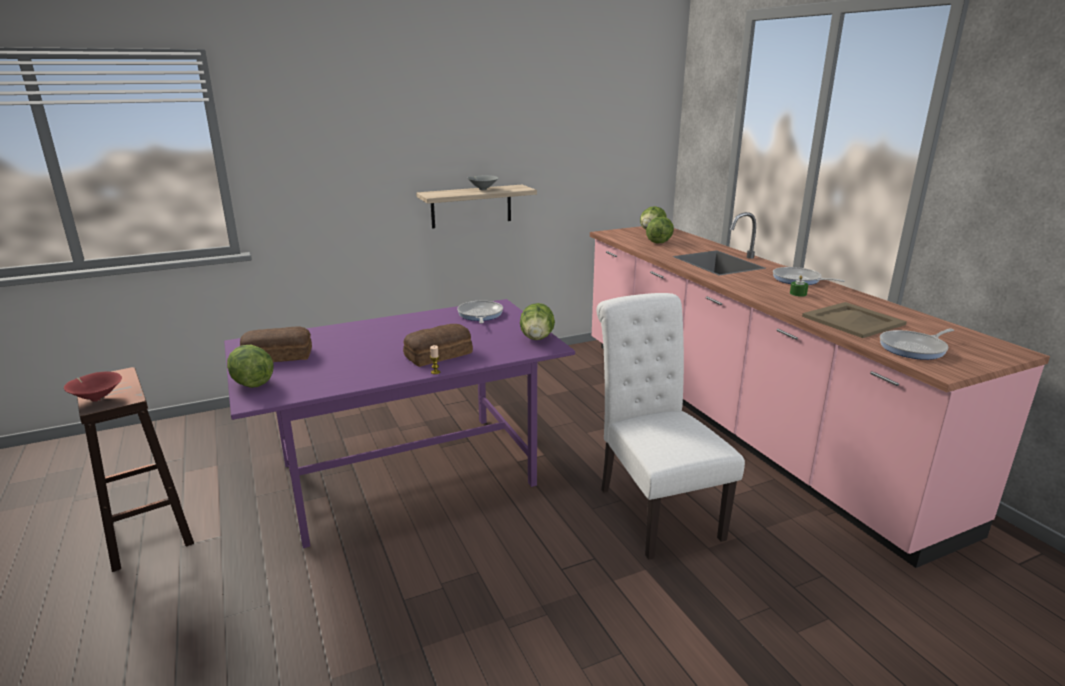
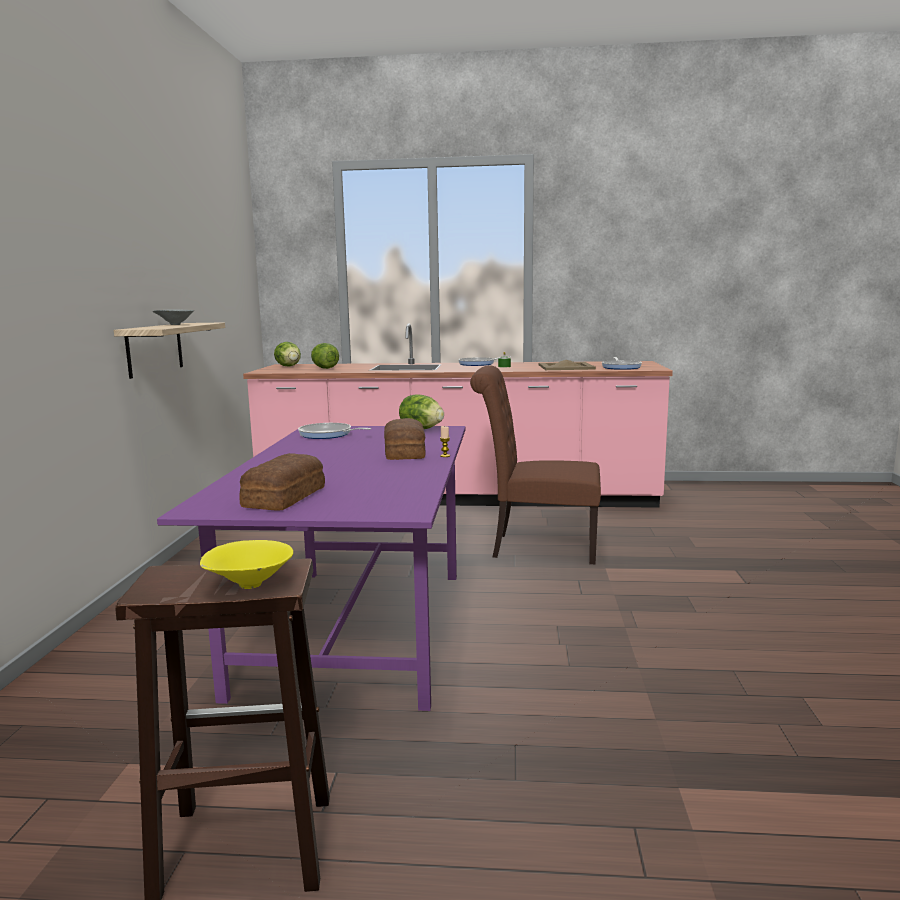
camera: 60 degrees left, 10 degrees down
red bowl [64,371,122,402] -> yellow bowl [200,540,293,589]
lettuce [227,345,274,388] -> none
white chair [597,293,745,560] -> brown chair [470,366,601,564]

